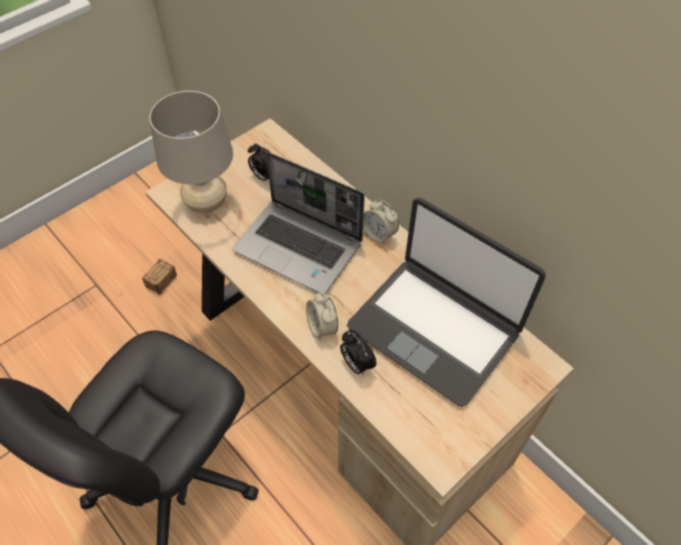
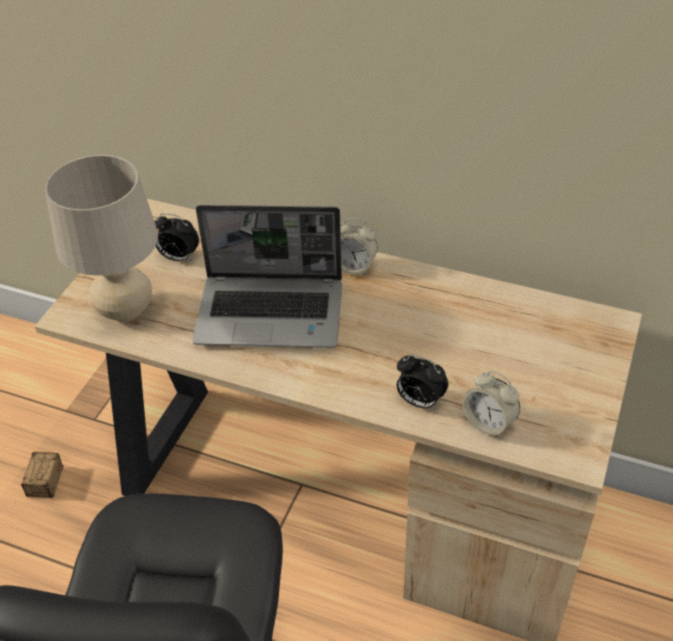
camera: 25 degrees left, 10 degrees down
alarm clock [306,292,338,340] -> alarm clock moved to [462,371,520,438]
laptop [347,198,546,407] -> none

